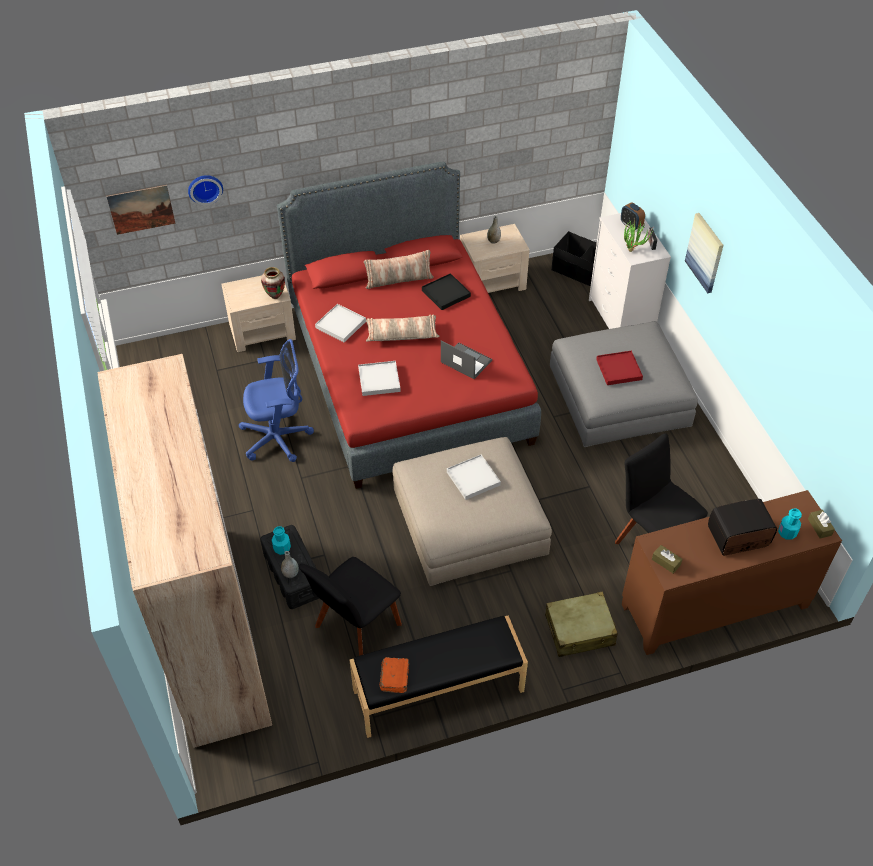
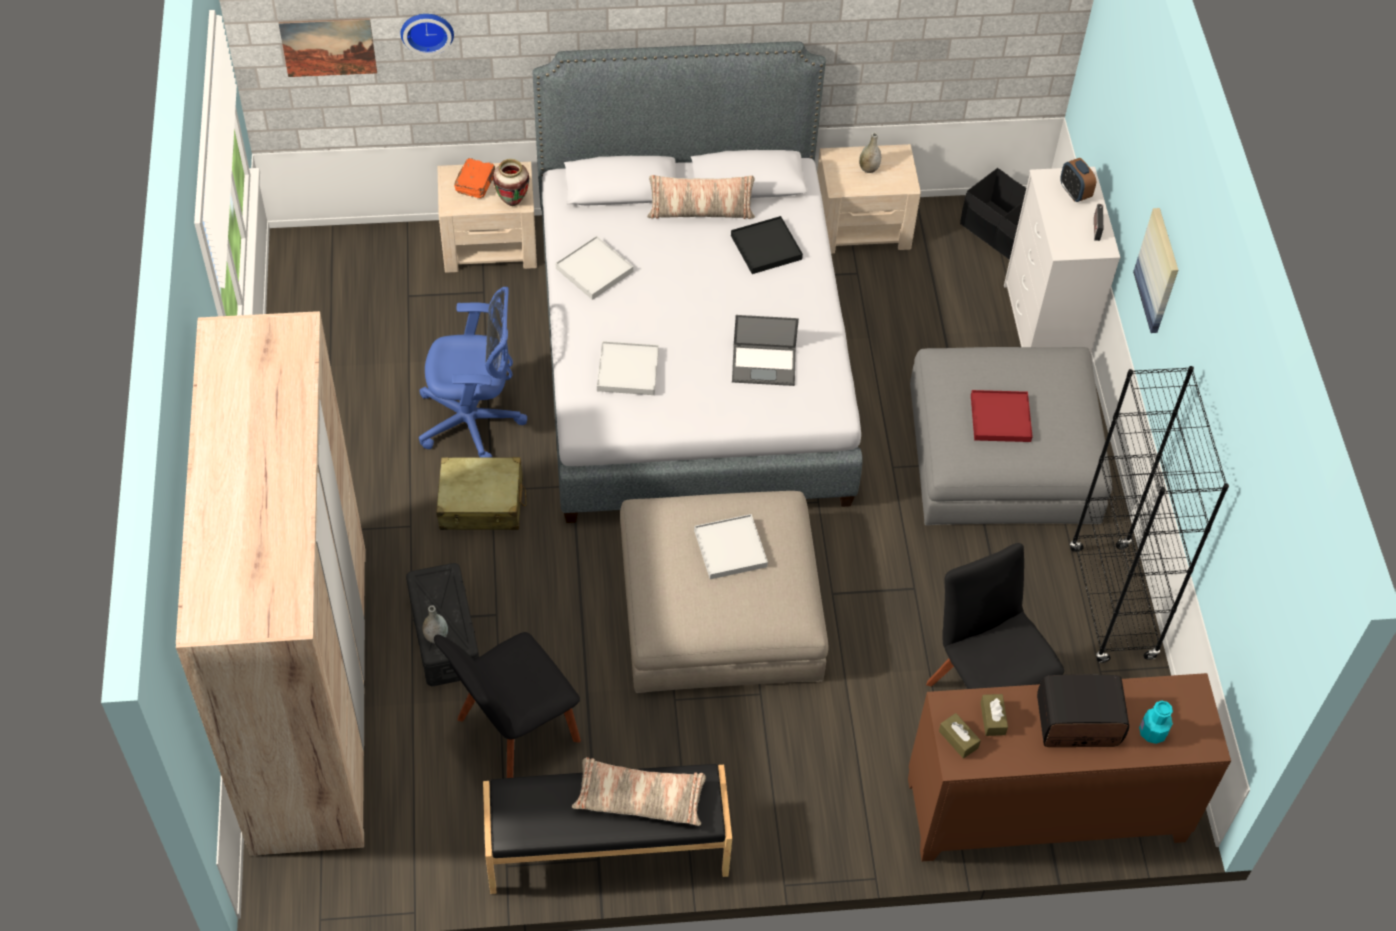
camera: 10 degrees right, 5 degrees up
turquoise bottle [272,526,291,555] -> none
red bed [277,162,541,489] -> grey bed [533,41,863,523]
pillow [366,314,439,342] -> pillow moved to [572,757,706,826]
orange book [380,657,409,693] -> orange book moved to [454,158,495,198]
laptop [441,340,492,379] -> laptop turned 135 degrees clockwise [732,315,799,386]
beige suitcase [545,592,618,657] -> beige suitcase moved to [436,457,526,530]
potted plant [624,220,653,252] -> none
brown tissue box [808,510,835,538] -> brown tissue box moved to [981,694,1008,736]
none -> black bookcase [1070,366,1229,663]

